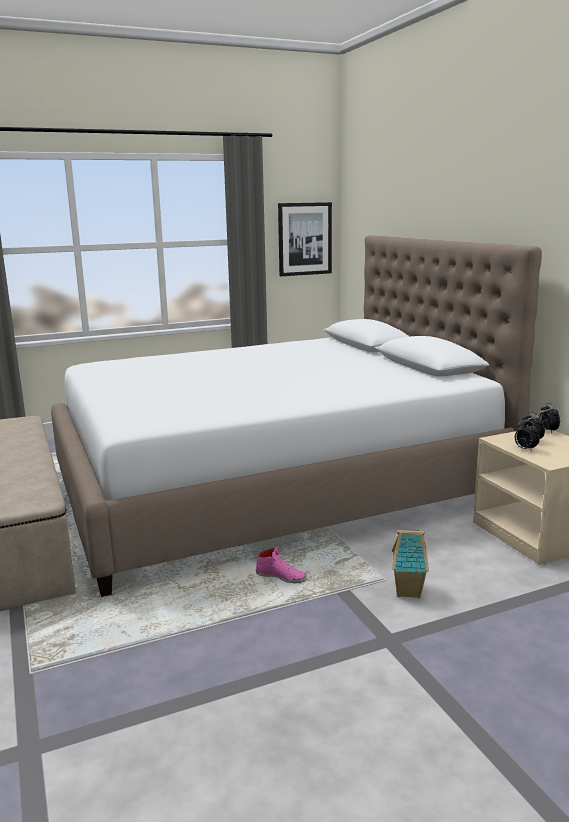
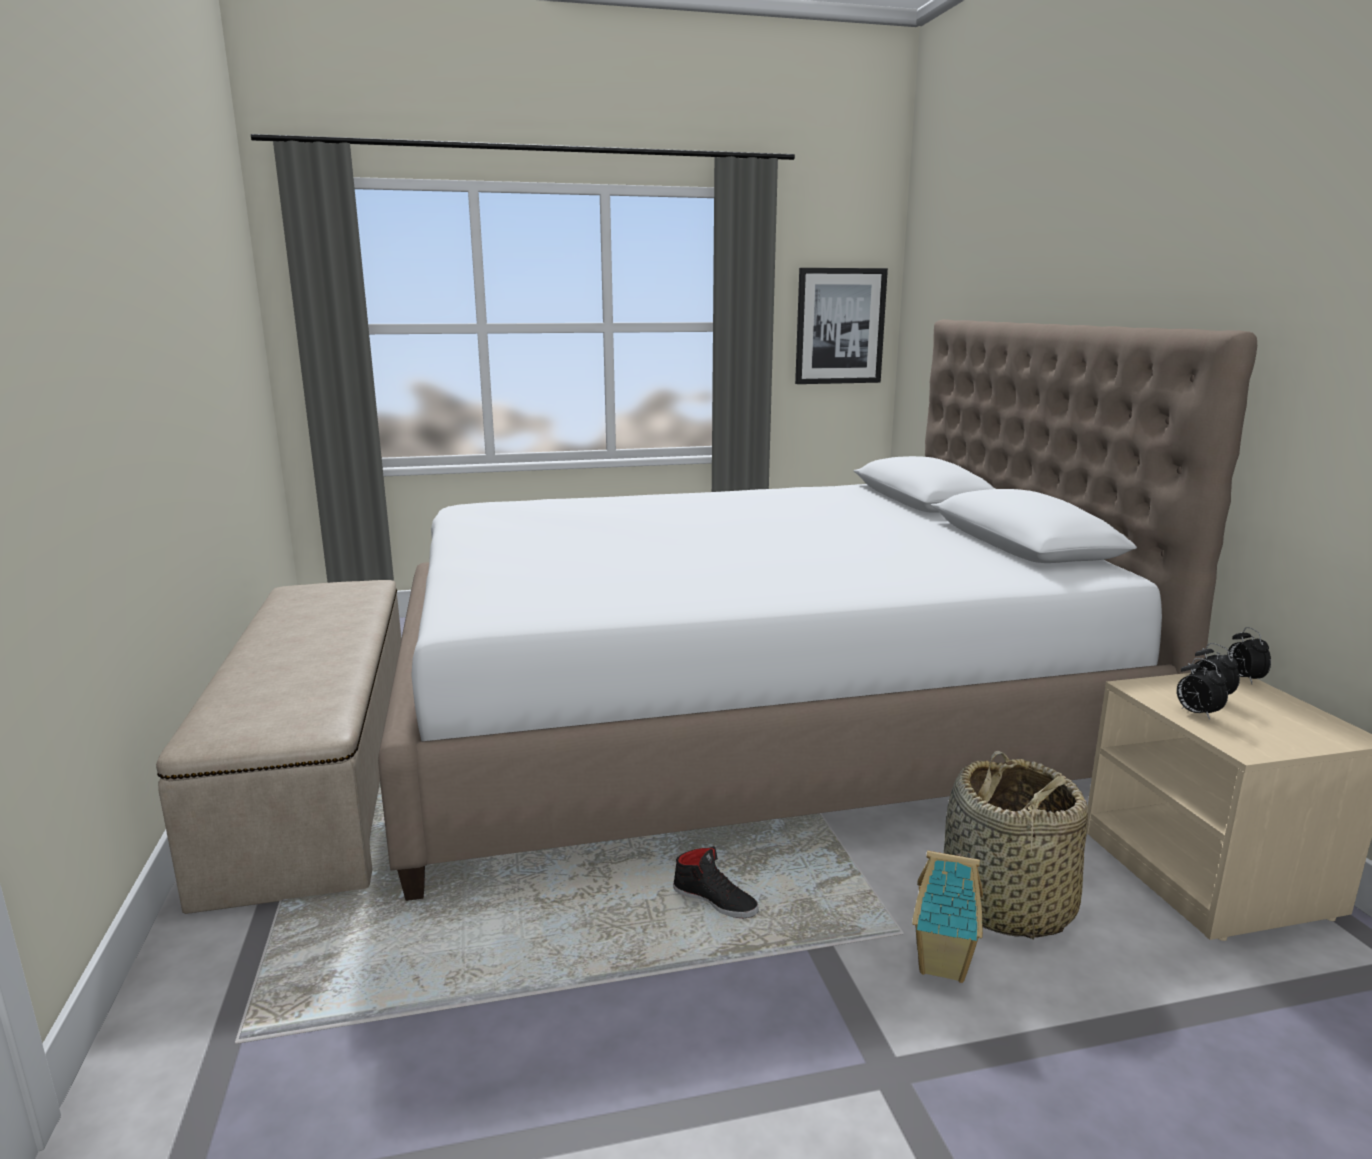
camera: 10 degrees right, 0 degrees up
pink shoe [256,547,307,583] -> black shoe [673,846,759,918]
none -> basket [944,751,1088,939]

